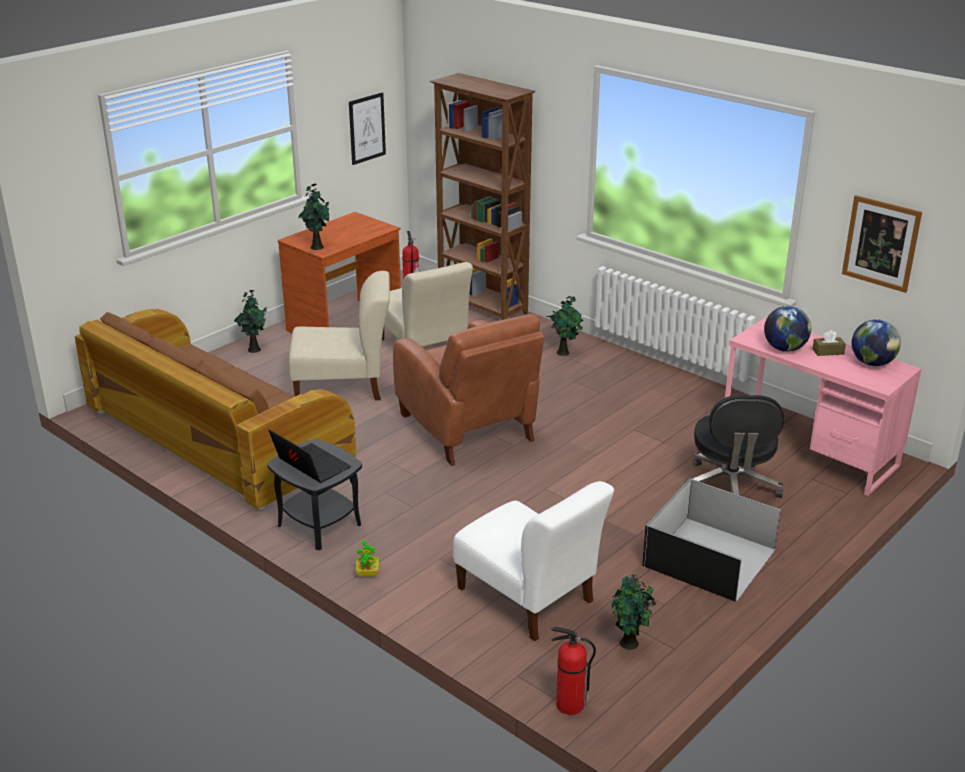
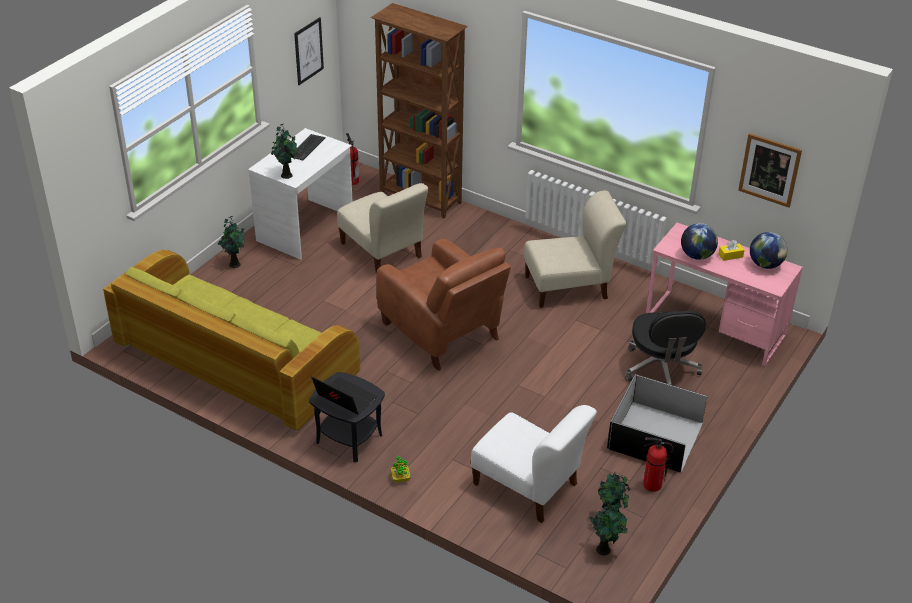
camera: 10 degrees left, 10 degrees up
brown sofa [75,309,356,511] -> green sofa [103,250,360,431]
brown desk [277,212,401,333] -> white desk [248,128,353,260]
beige chair [289,271,390,400] -> beige chair moved to [524,190,626,308]
potted plant [547,296,584,356] -> potted plant moved to [589,500,628,556]
fire extinguisher [551,627,596,715] -> fire extinguisher moved to [643,437,674,492]
brown tissue box [812,330,846,356] -> yellow tissue box [718,240,745,261]
none -> keyboard [291,134,326,160]

